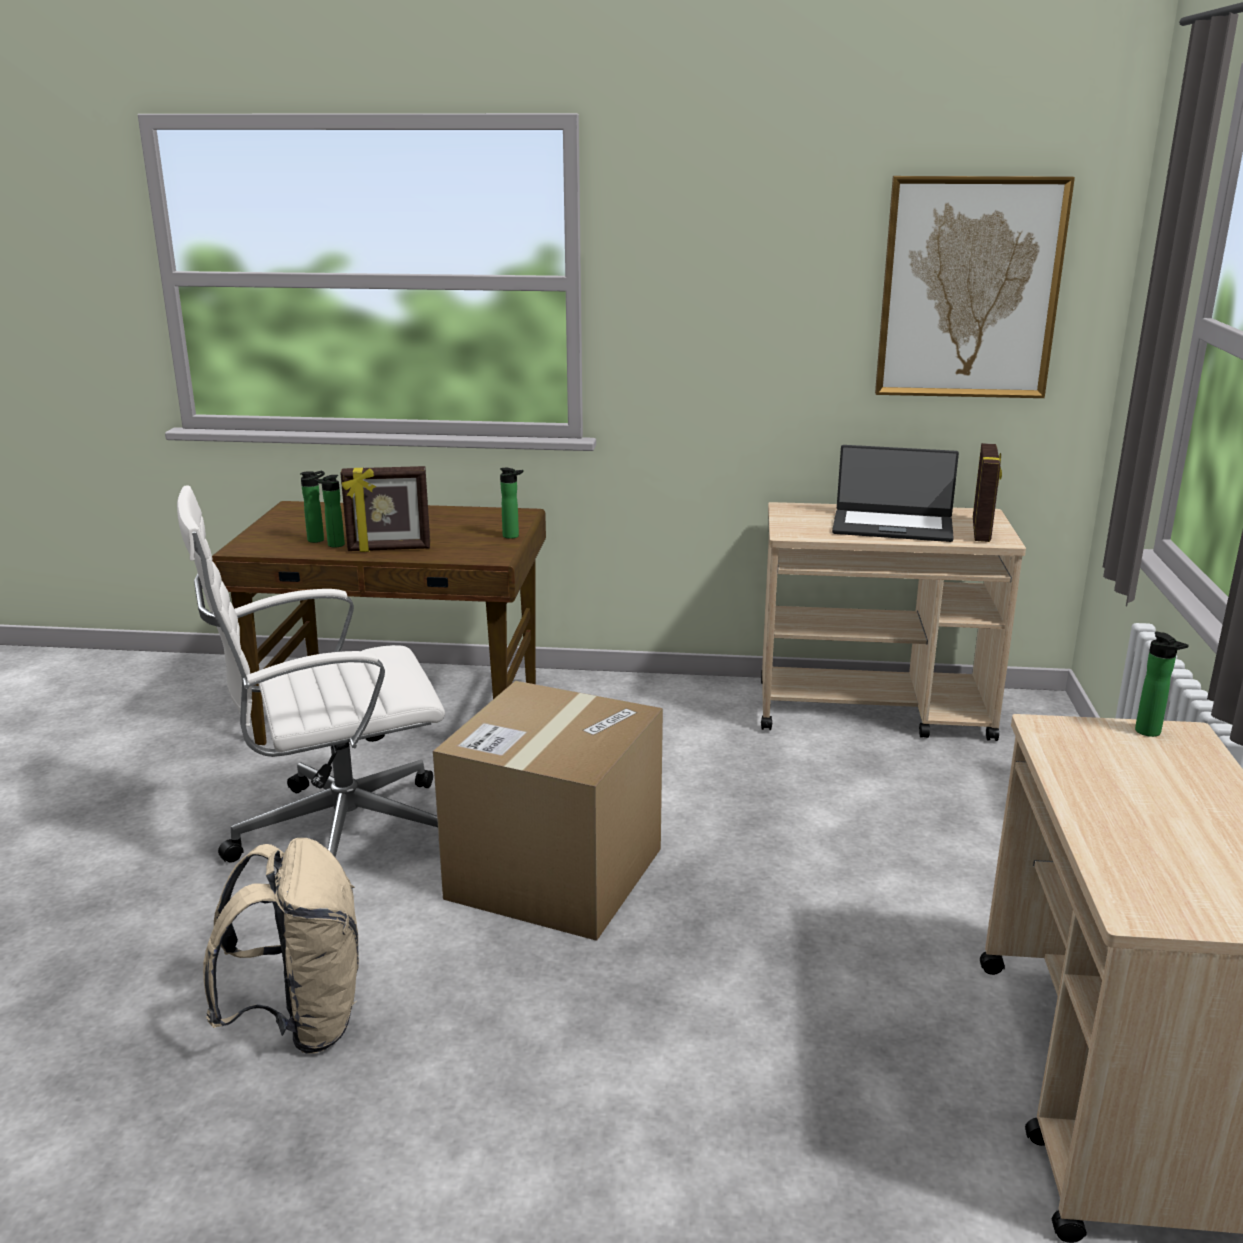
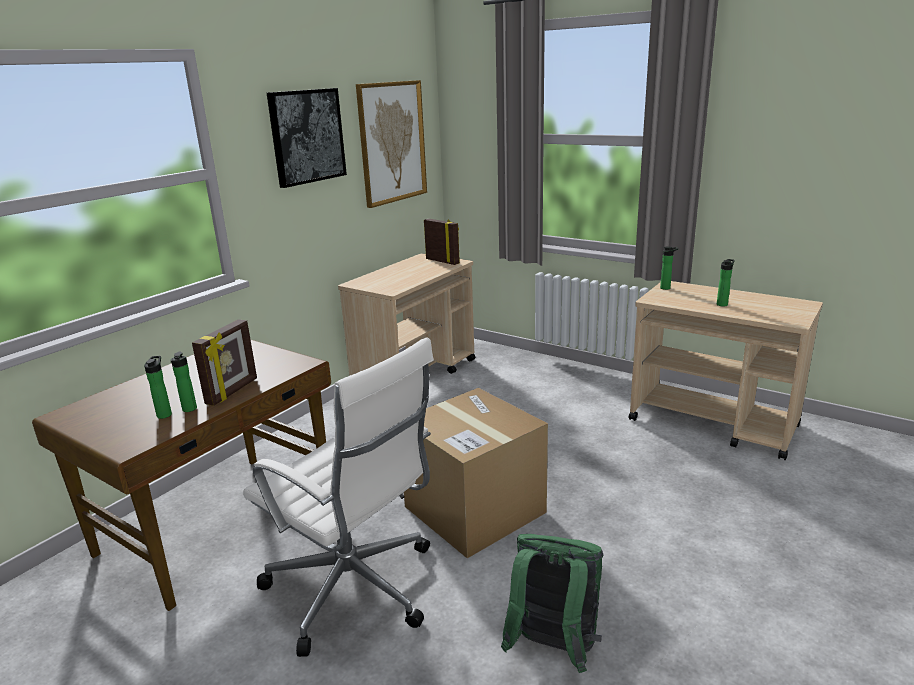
camera: 60 degrees left, 0 degrees up
white office chair [177,485,445,863] -> white office chair turned 60 degrees counterclockwise [243,337,434,657]
beige backpack [203,838,359,1054] -> green backpack [501,534,603,673]
bottle [500,468,524,539] -> bottle moved to [717,259,735,306]
laptop [832,445,959,542] -> none
none -> picture [267,88,347,188]

